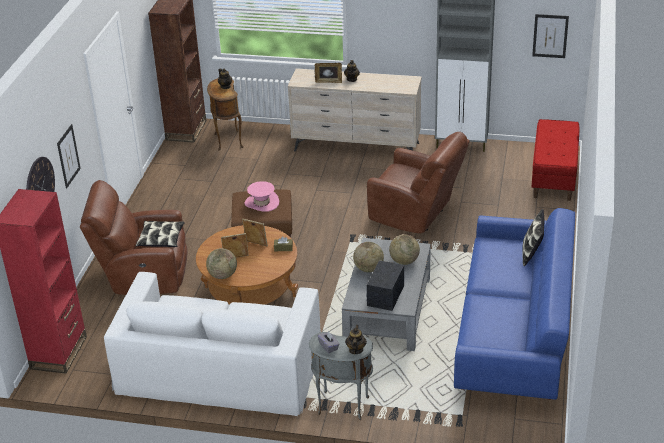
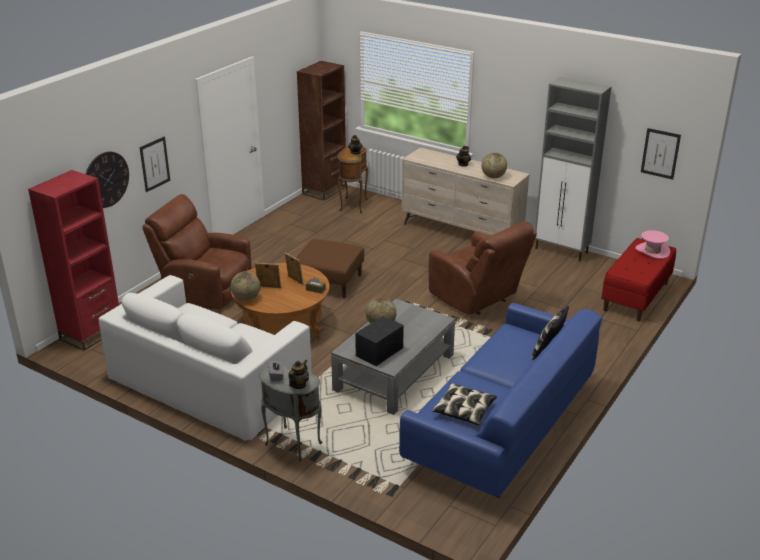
camera: 20 degrees right, 5 degrees down
pillow [136,221,185,247] -> pillow moved to [432,383,497,426]
pink hat [244,181,279,212] -> pink hat moved to [635,230,670,259]
picture frame [315,63,342,83] -> none
globe [389,234,420,265] -> globe moved to [482,153,507,178]

